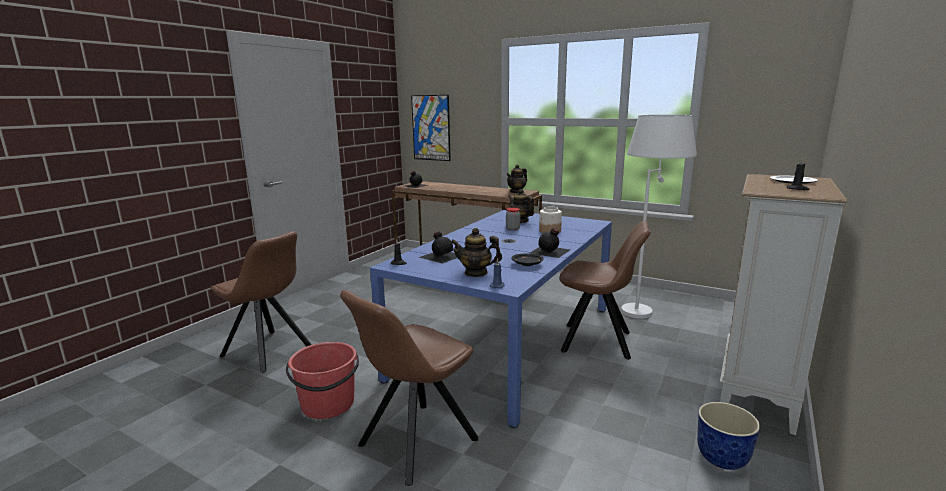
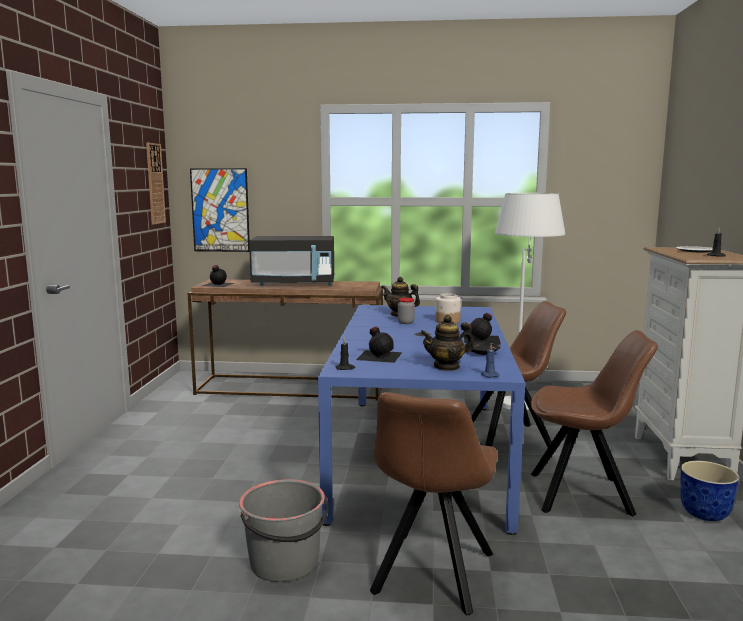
camera: 25 degrees left, 5 degrees down
brown chair [211,231,312,373] -> brown chair moved to [531,330,658,516]
red bucket [286,342,359,419] -> grey bucket [239,479,328,582]
teapot [506,164,527,193] -> none
none -> wall clock [146,143,166,225]
none -> black microwave [249,236,335,286]

